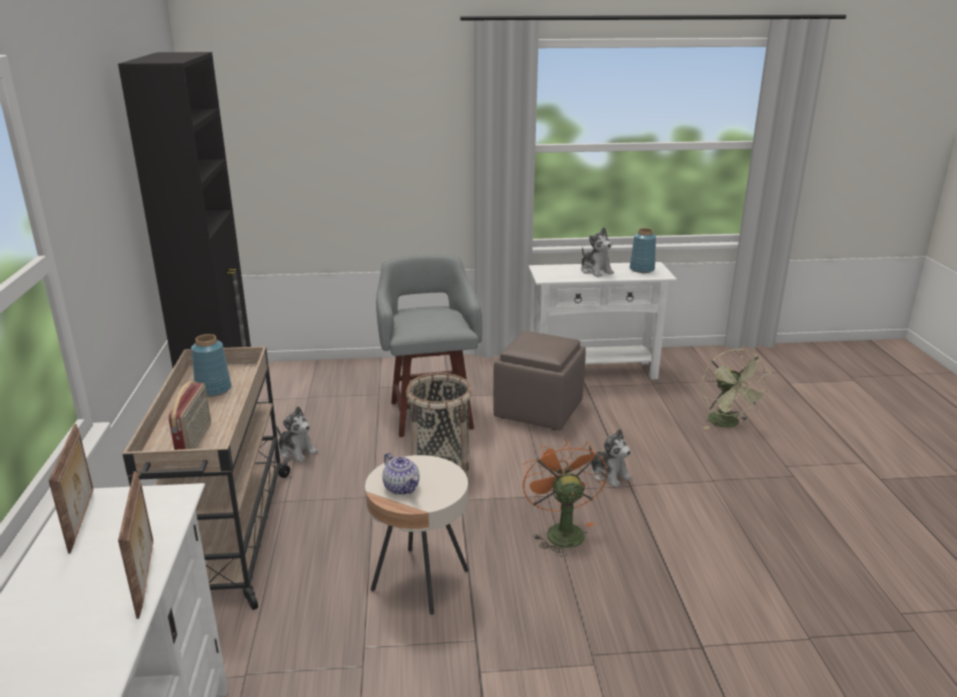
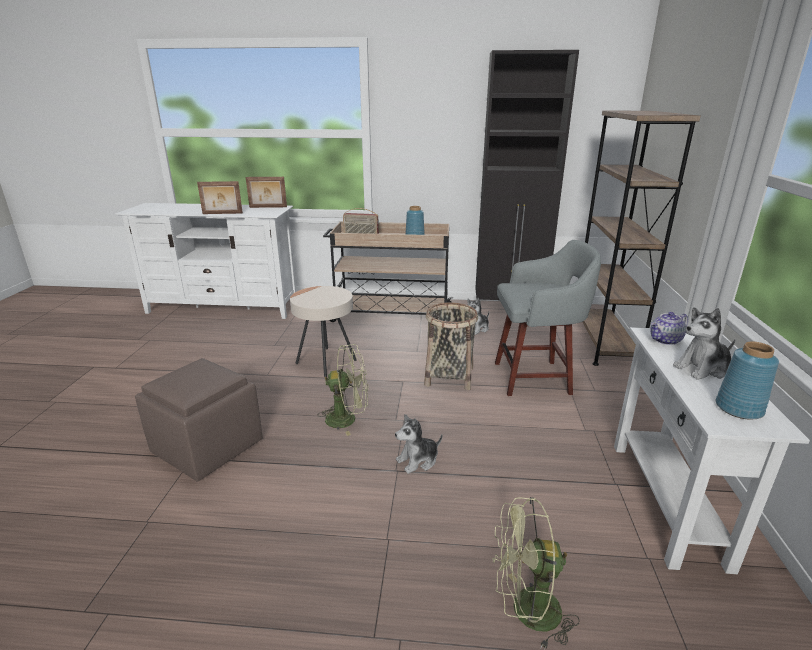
camera: 100 degrees right, 0 degrees up
teapot [382,453,420,495] -> teapot moved to [651,312,688,345]
brown ottoman [493,331,586,430] -> brown ottoman moved to [135,358,263,481]
orange fan [522,438,607,557] -> green fan [317,344,368,436]
none -> brown bookcase [583,111,700,366]

